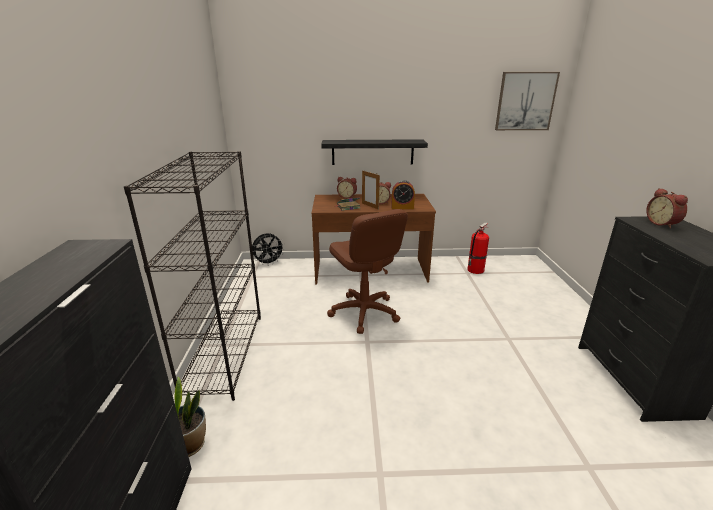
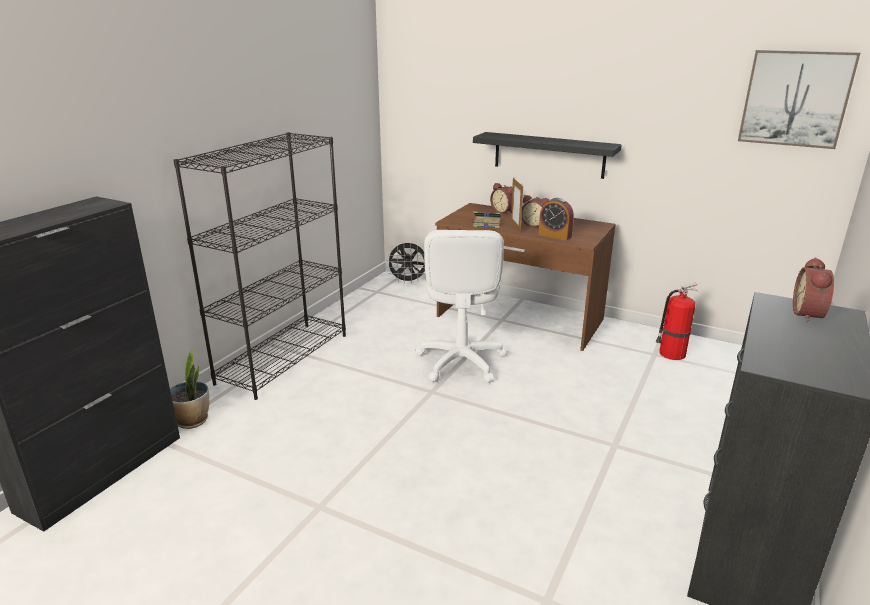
camera: 30 degrees right, 0 degrees up
brown office chair [327,209,408,334] -> white office chair [415,230,508,383]

